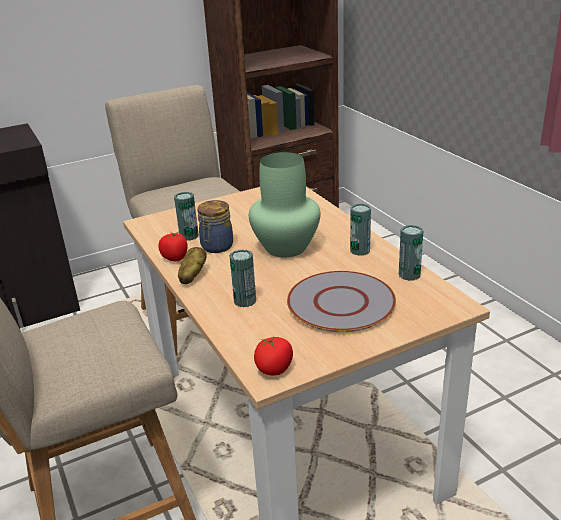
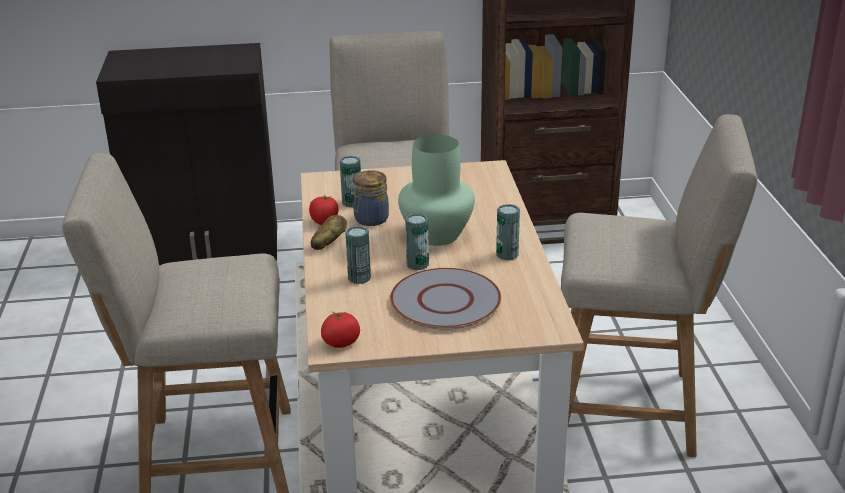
camera: 20 degrees right, 0 degrees up
can [399,225,423,281] -> can moved to [405,213,429,270]
none -> beige chair [561,114,758,457]

